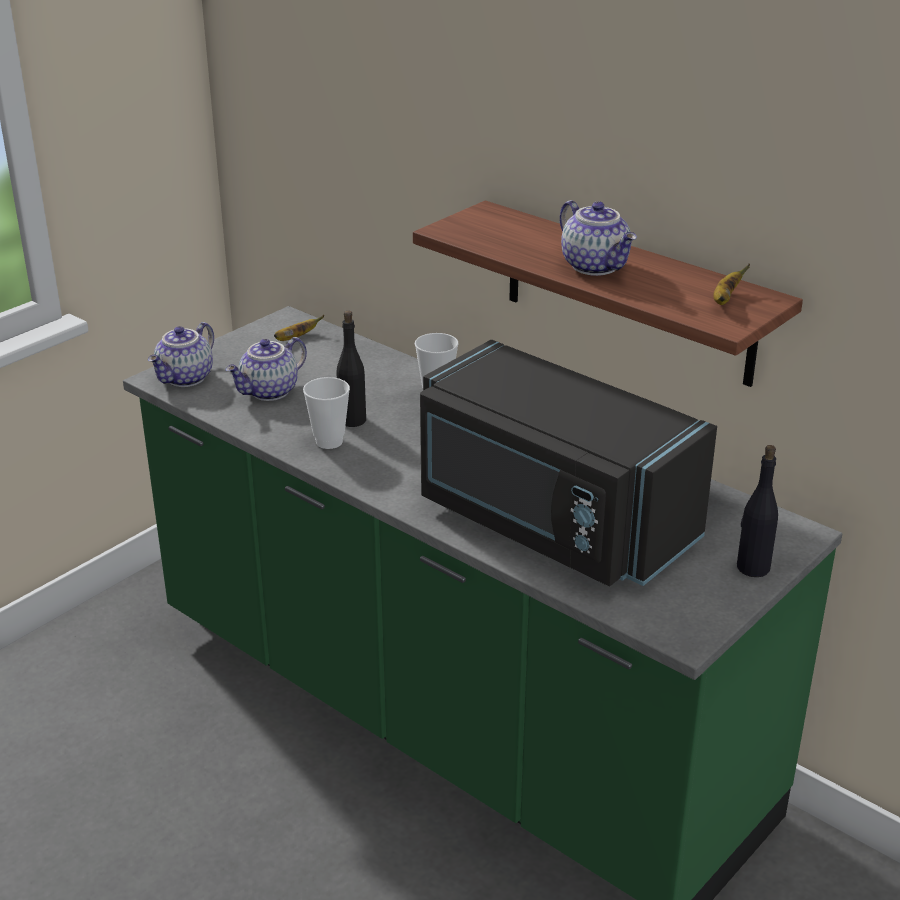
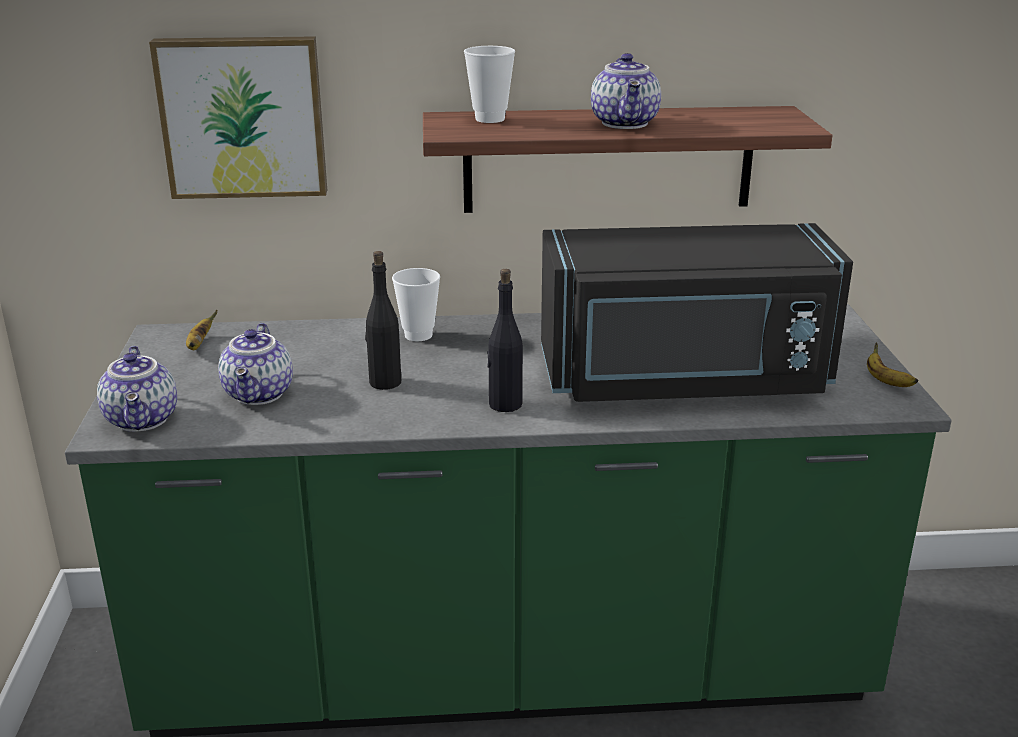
camera: 45 degrees left, 5 degrees down
cup [303,377,350,449] -> cup moved to [464,46,515,123]
teapot [560,200,637,276] -> teapot turned 75 degrees clockwise [591,53,661,129]
banana [713,264,750,305] -> banana moved to [867,343,918,387]
black bottle [737,445,778,577] -> black bottle moved to [487,269,523,412]
none -> picture [149,36,327,199]

